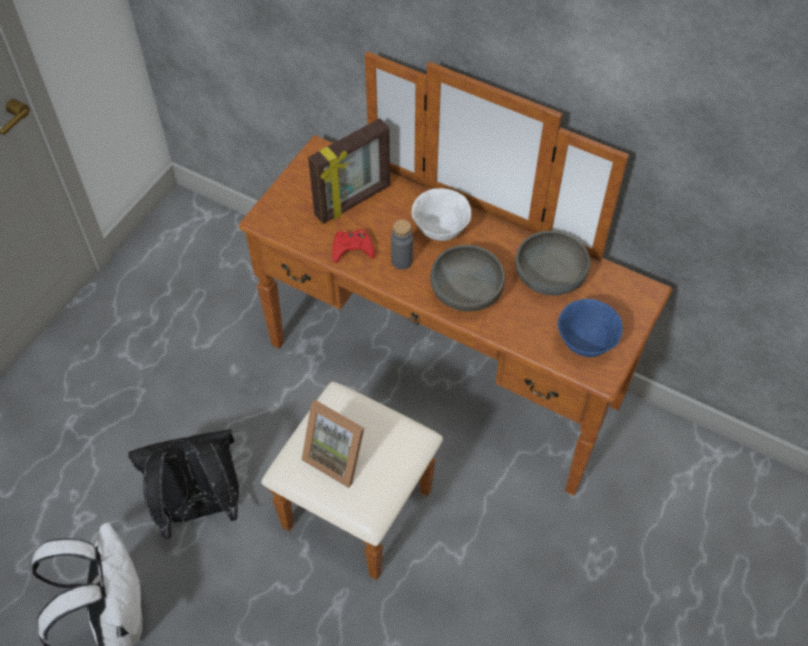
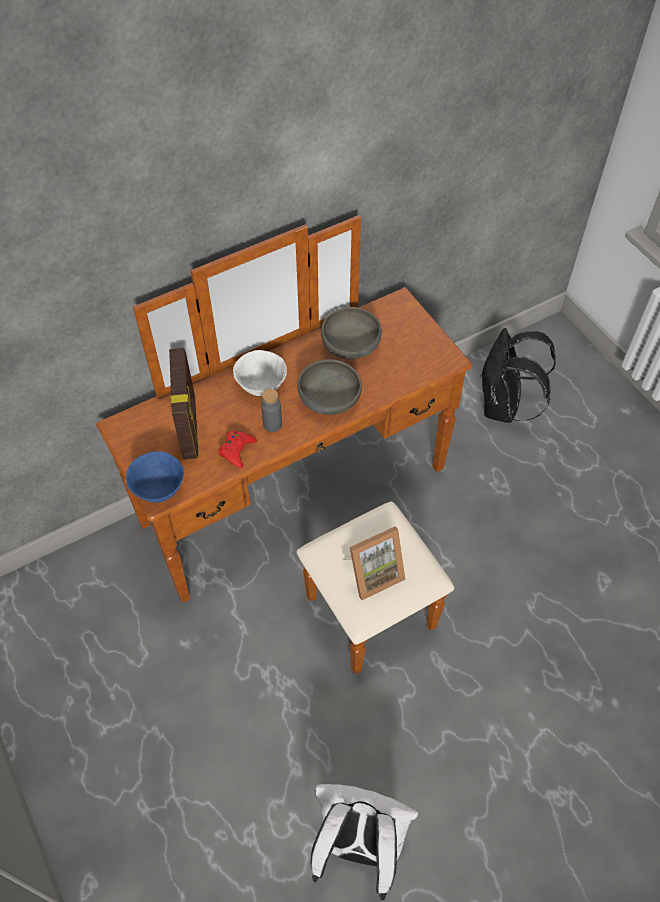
camera: 60 degrees left, 0 degrees up
black backpack [128,429,239,539] -> black backpack moved to [480,328,556,423]
blue bowl [558,299,623,357] -> blue bowl moved to [126,451,184,503]

